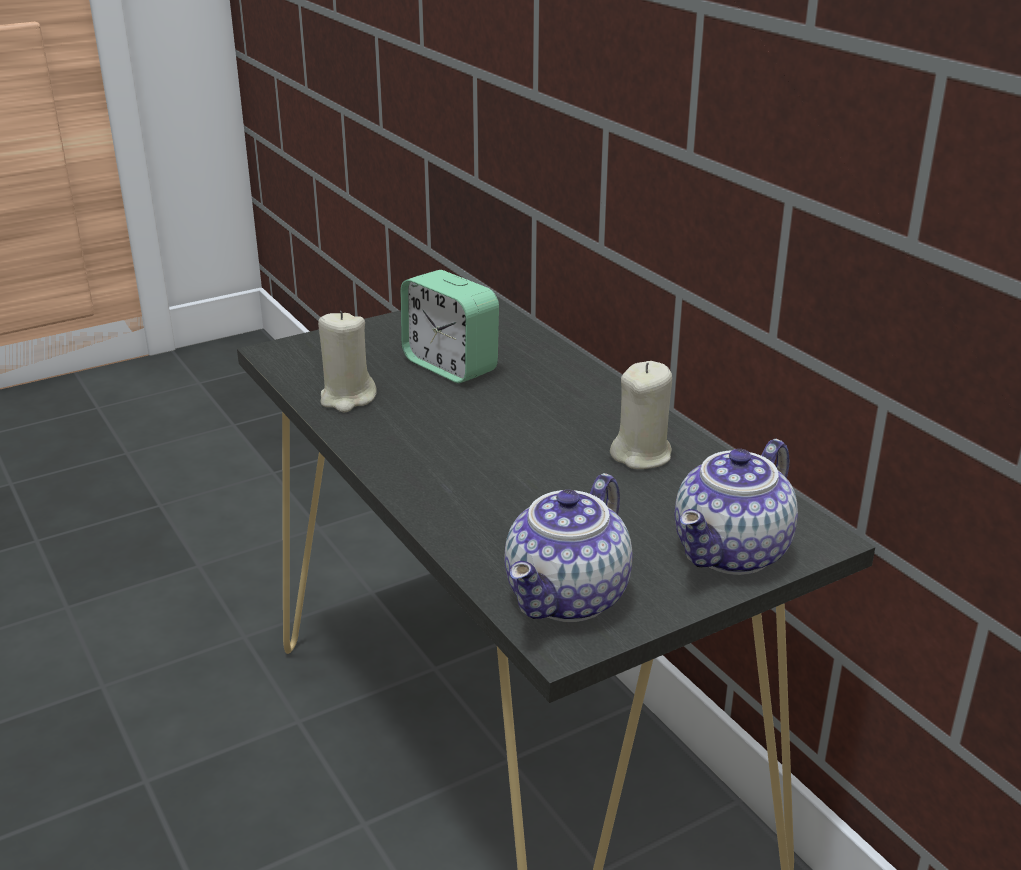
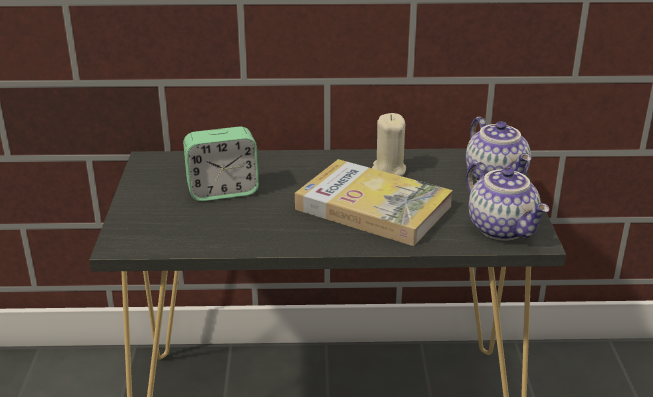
camera: 60 degrees left, 0 degrees up
beige candle [318,311,376,412] -> none
none -> book [295,159,453,246]

